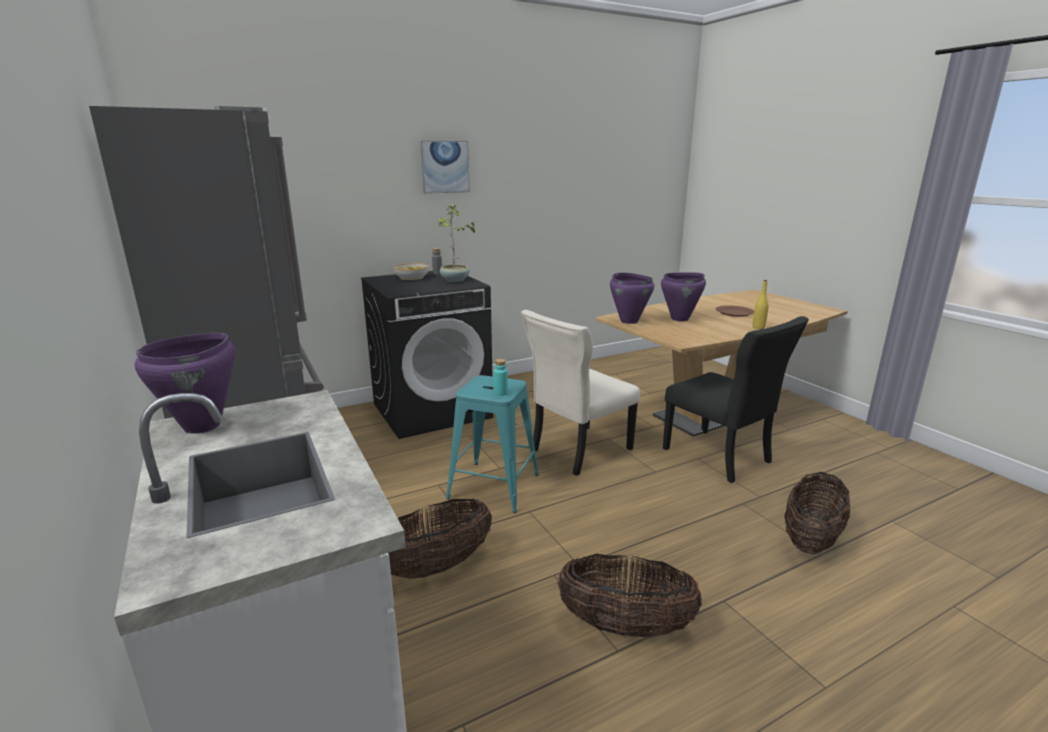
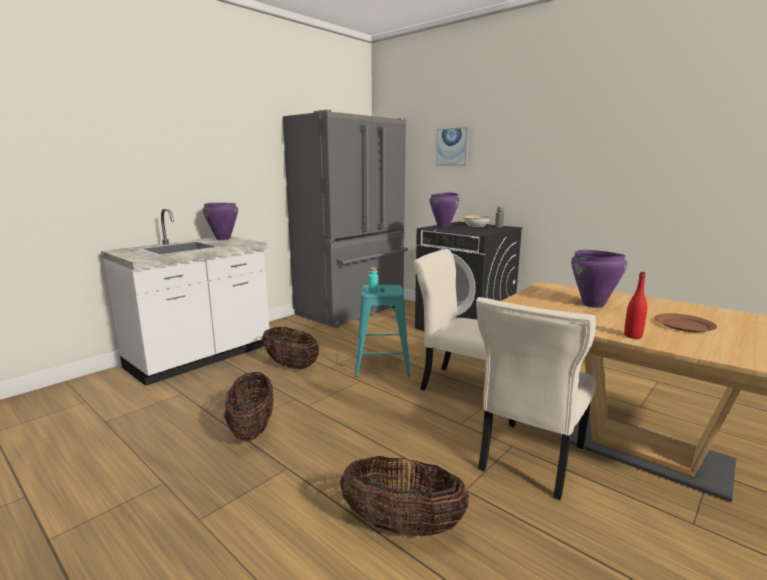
camera: 70 degrees right, 5 degrees down
picture [420,140,470,194] -> picture moved to [436,127,469,166]
potted plant [436,204,478,282] -> none
purple cooking pot [610,273,654,324] -> purple cooking pot moved to [430,192,459,227]
black chair [663,316,809,483] -> beige chair [476,297,596,500]
yellow bottle [752,280,768,329] -> red bottle [624,272,647,339]

